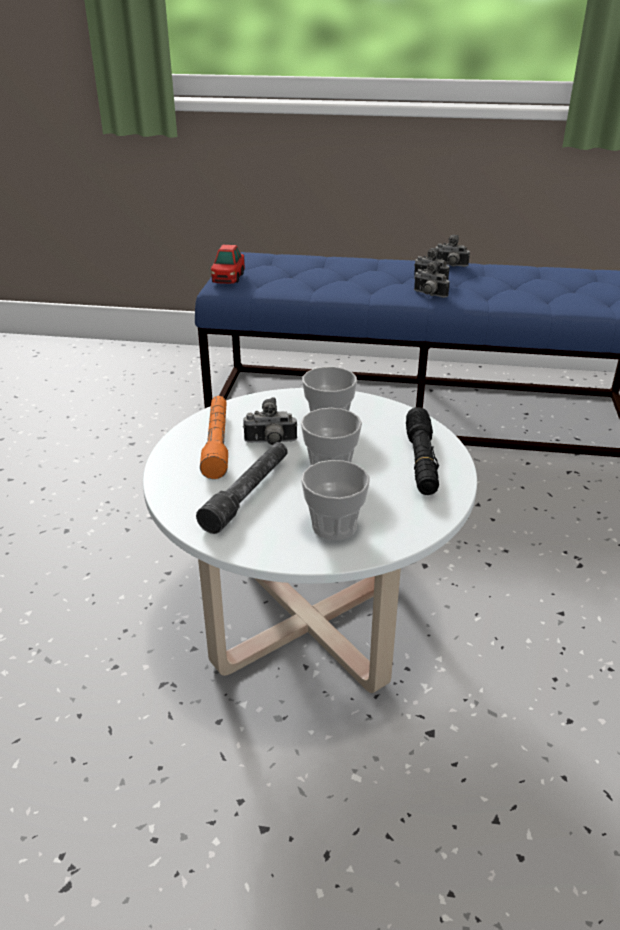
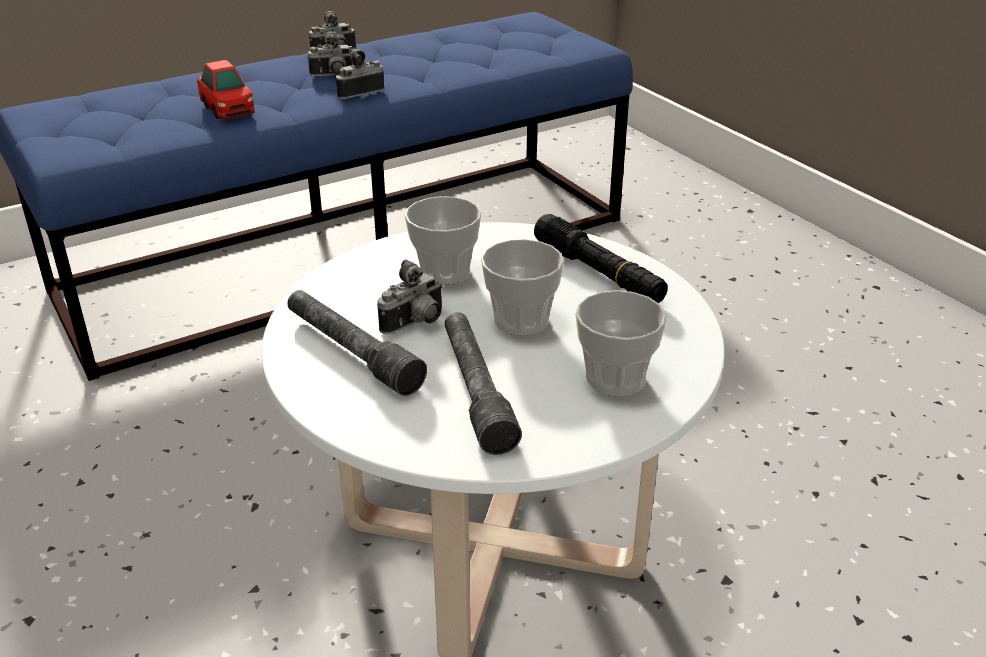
camera: 40 degrees left, 0 degrees up
orange flashlight [200,396,228,479] -> grey flashlight [287,290,427,396]
toy car [211,245,245,284] -> toy car moved to [197,60,255,119]
camera [414,261,450,298] -> camera turned 150 degrees clockwise [335,49,384,99]

